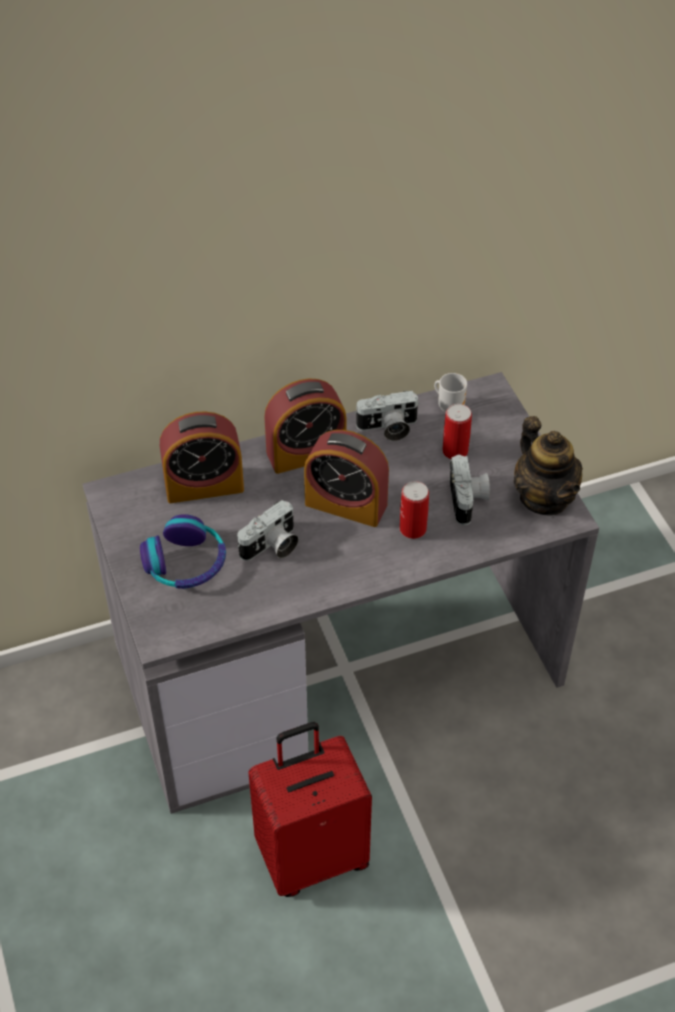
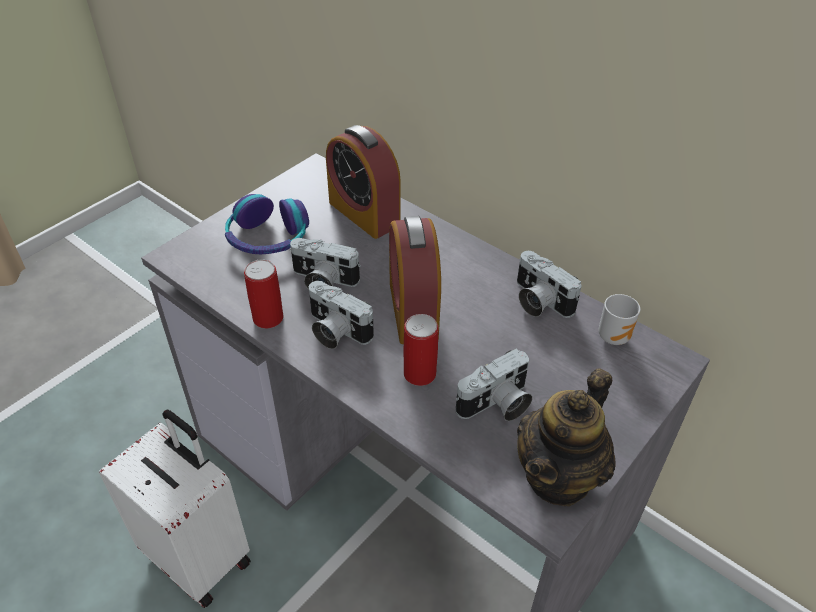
camera: 60 degrees right, 5 degrees down
red suitcase [248,722,372,897] -> white suitcase [99,409,251,608]
alarm clock [264,378,347,474] -> none
can [442,404,472,459] -> can moved to [244,259,283,329]
none -> camera [309,281,374,349]

